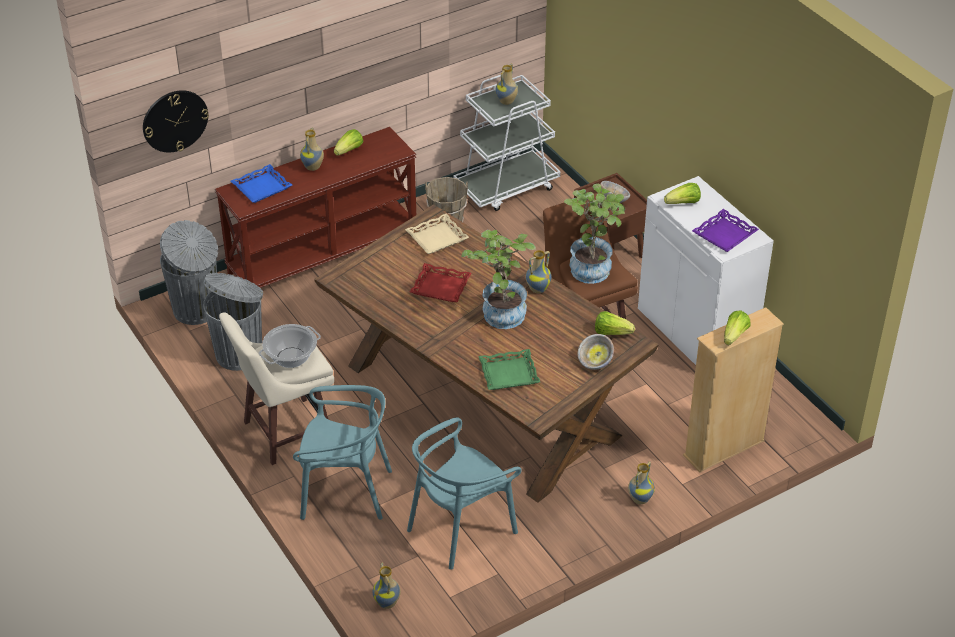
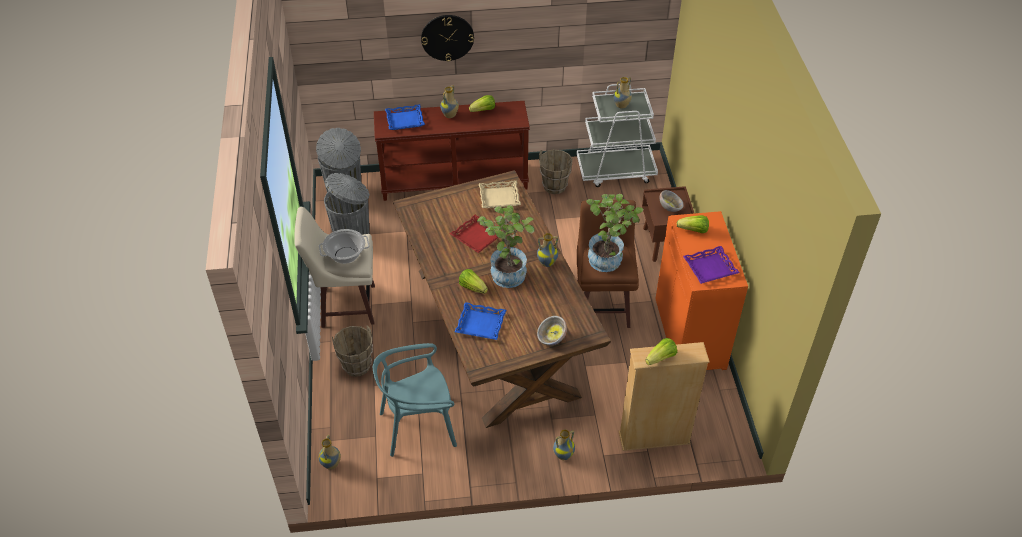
camera: 25 degrees right, 5 degrees up
wall clock [143,90,209,152] -> wall clock moved to [421,15,474,62]
turquoise chair [293,385,392,520] -> brown bucket [332,325,373,377]
green tray [478,349,540,390] -> blue tray [455,302,506,340]
lettuce [595,311,635,335] -> lettuce moved to [459,269,488,294]
white cabinet [638,176,774,365] -> orange cabinet [655,211,748,370]

